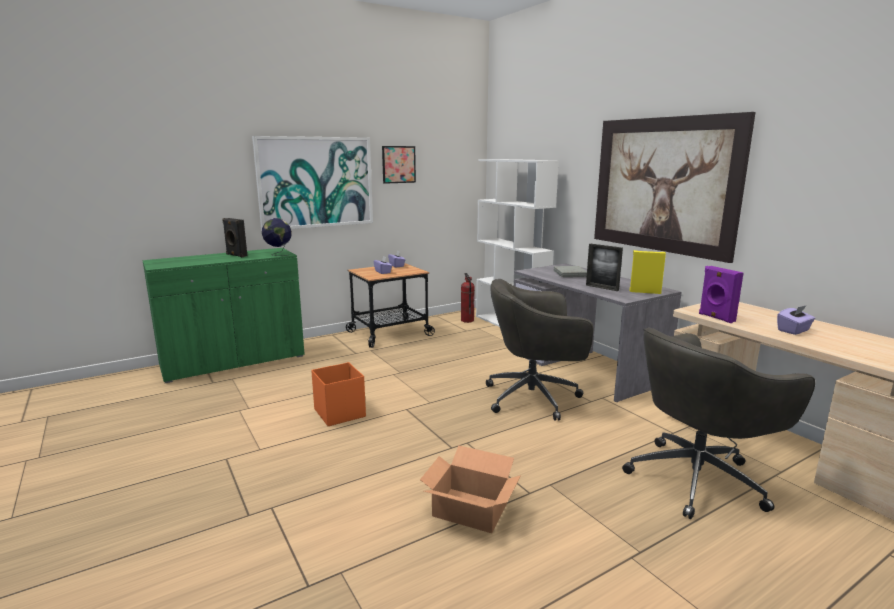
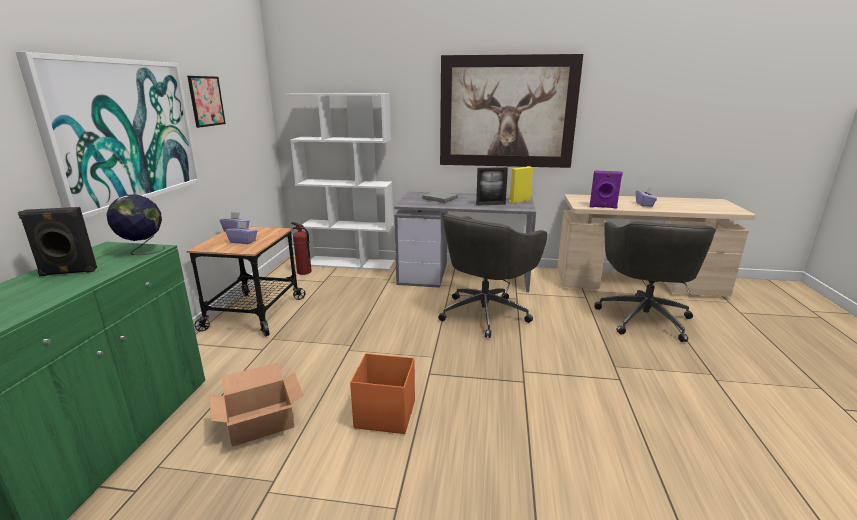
camera: 50 degrees left, 5 degrees up
cardboard box [420,446,521,533] -> cardboard box moved to [209,362,303,446]

